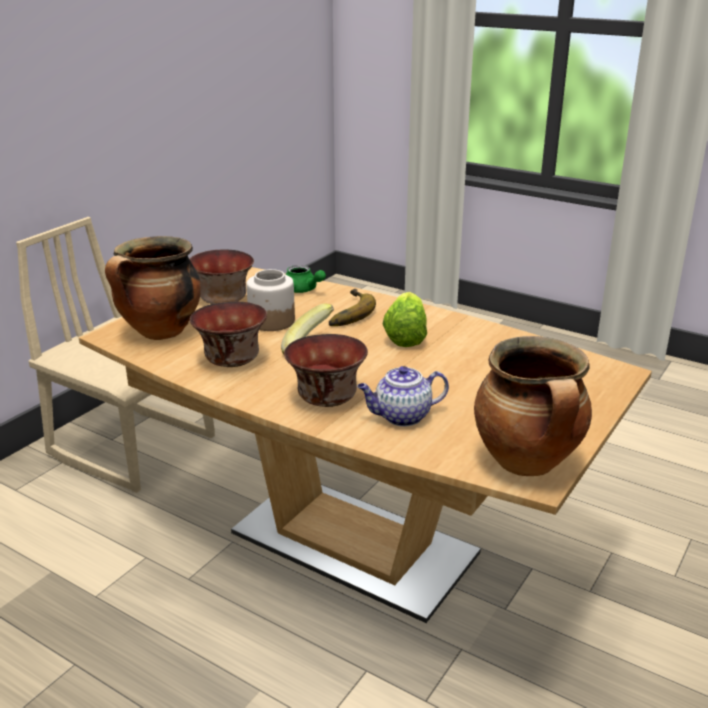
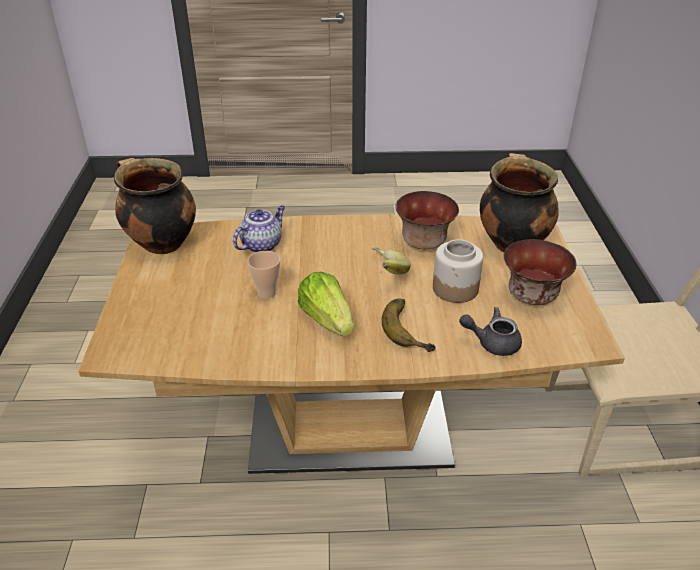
camera: 145 degrees right, 10 degrees up
bowl [284,334,368,407] -> none
green teapot [285,265,326,293] -> grey teapot [459,307,522,356]
none -> cup [247,251,280,298]

